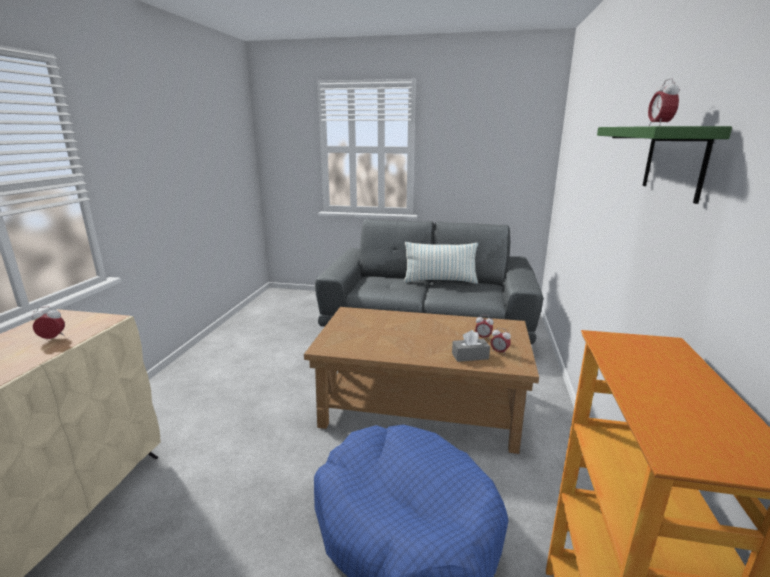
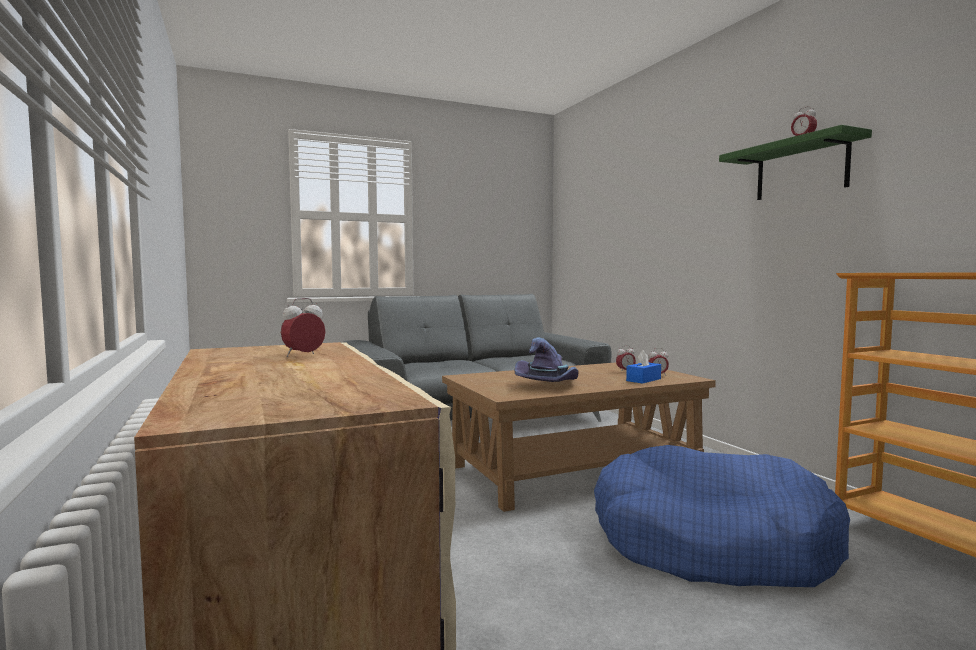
camera: 35 degrees left, 15 degrees down
pillow [404,242,478,284] -> none
grey tissue box [452,330,490,362] -> blue tissue box [626,350,661,384]
none -> purple hat [514,337,579,382]

